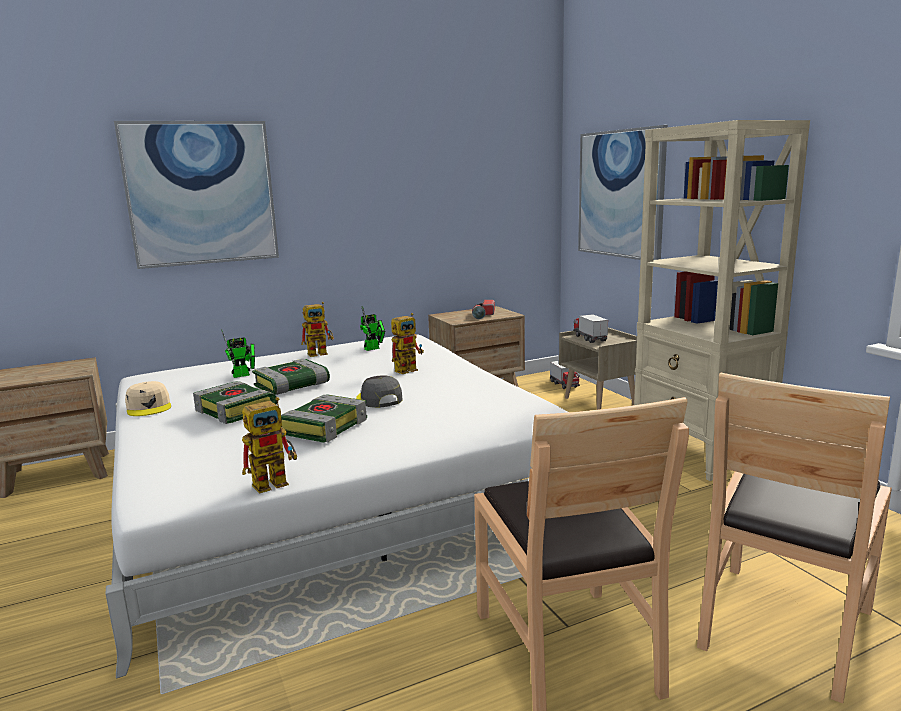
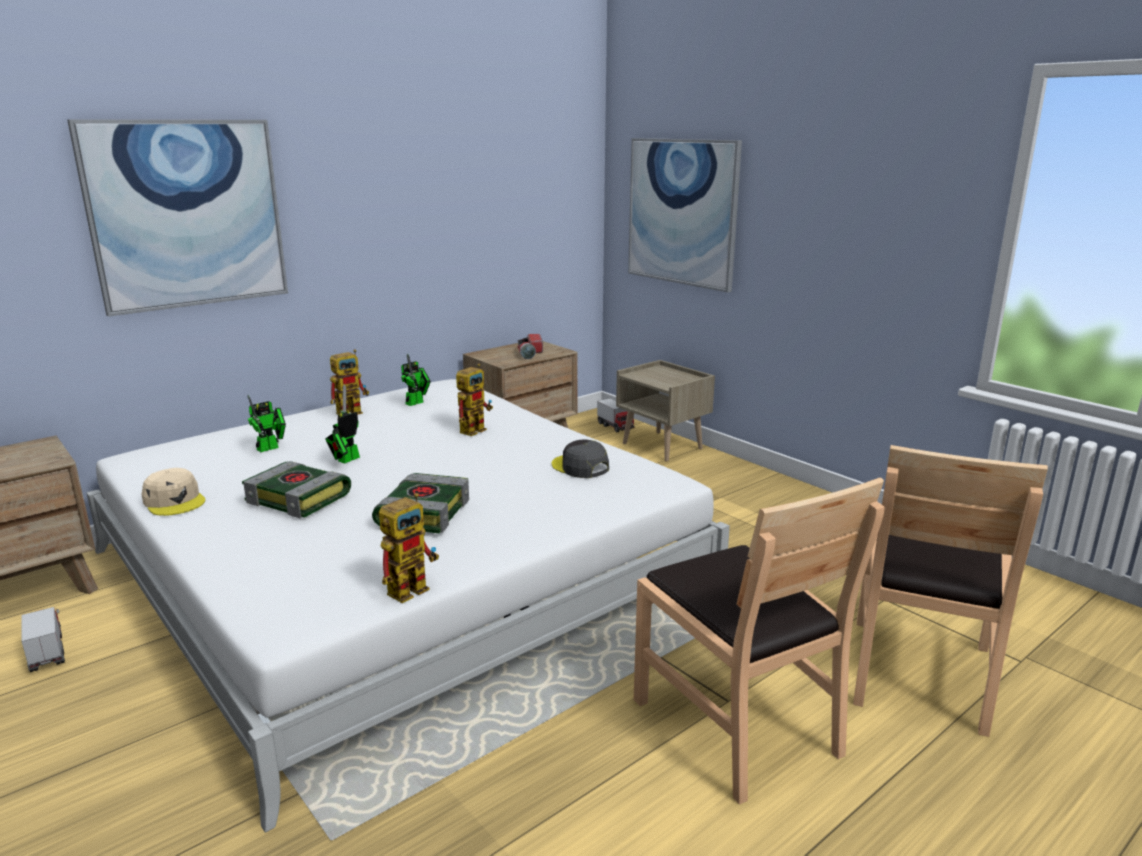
camera: 15 degrees left, 5 degrees up
book [252,359,330,395] -> toy robot [325,384,360,464]
grey cap [356,375,403,408] -> grey cap moved to [552,439,609,478]
toy truck [573,314,608,343] -> toy truck moved to [22,607,65,672]
beige bookcase [634,120,810,481] -> none

